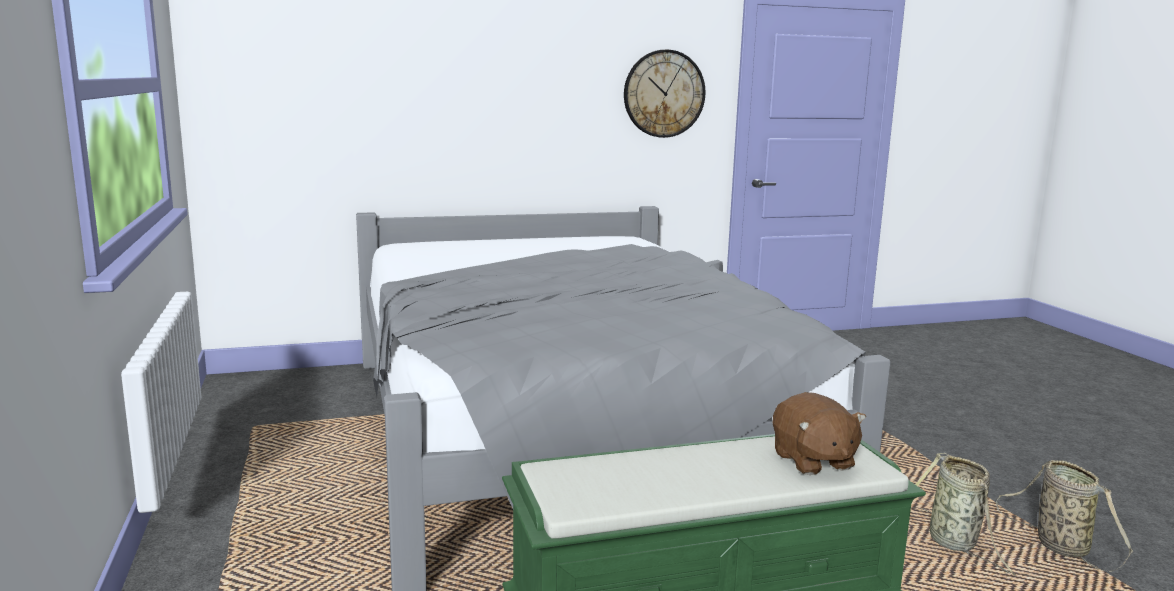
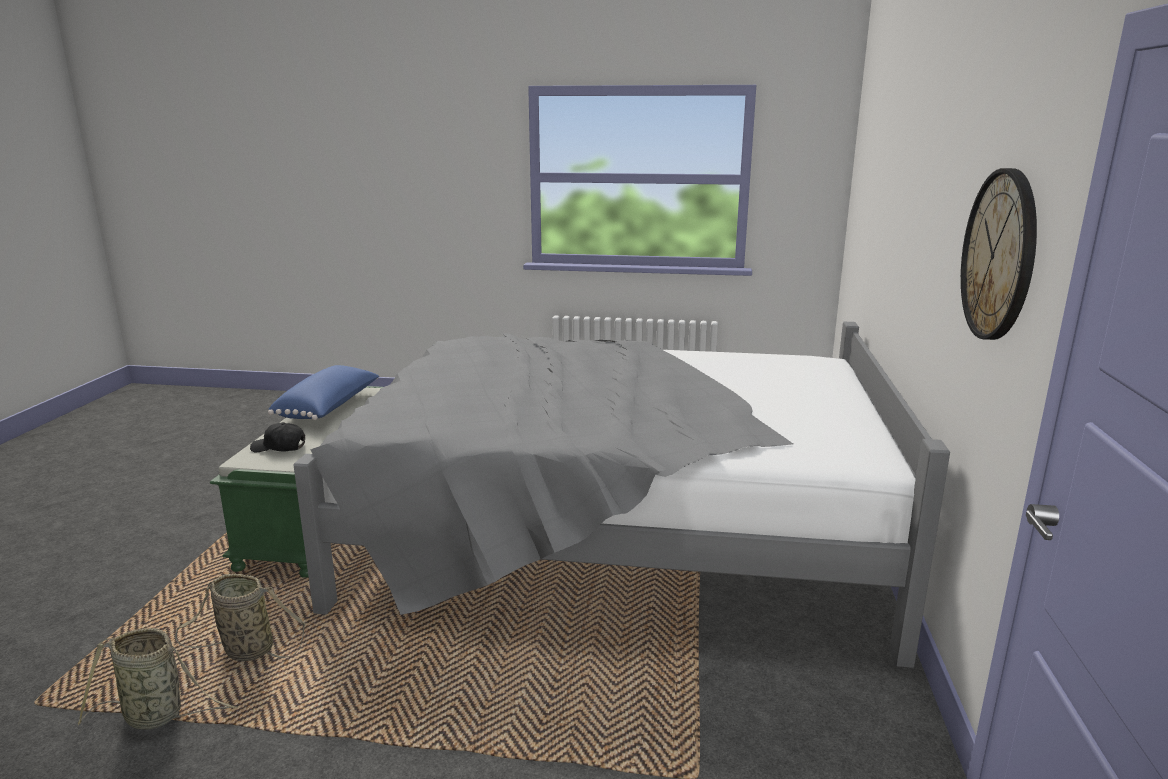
camera: 115 degrees right, 5 degrees up
brown plush toy [773,392,866,475] -> black cap [250,422,305,452]
none -> blue pillow [268,365,379,420]

